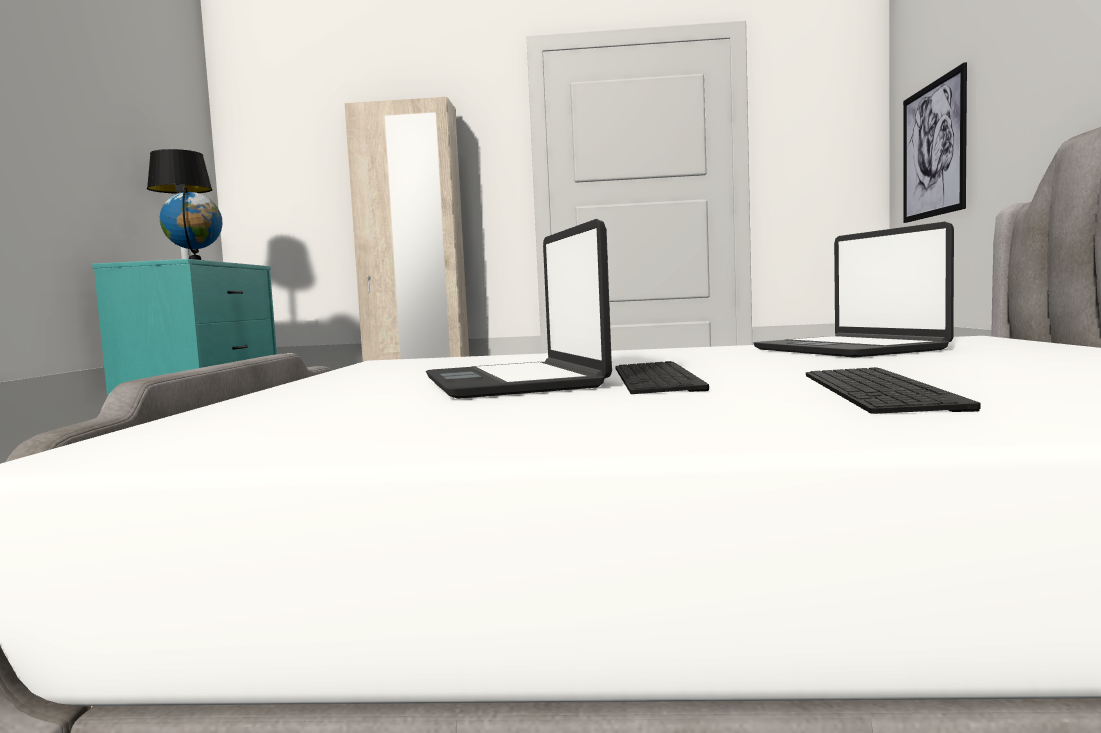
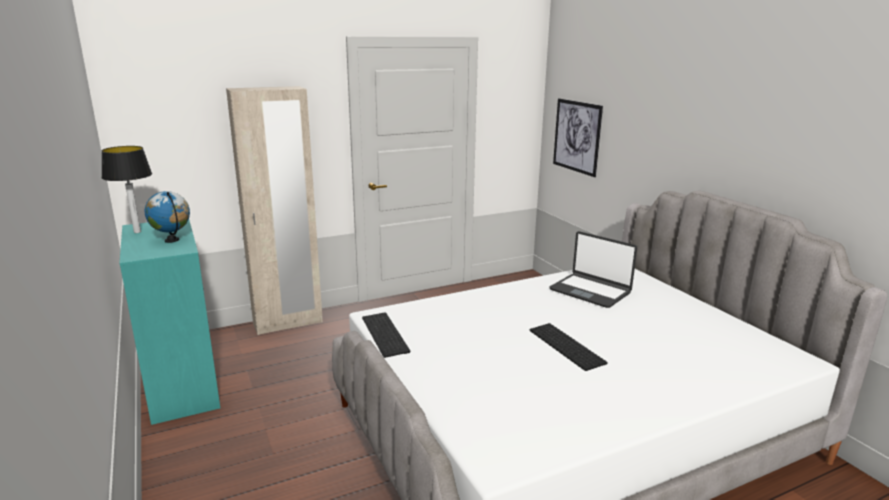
camera: 30 degrees left, 15 degrees up
laptop [426,219,612,399] -> none
keyboard [806,367,981,414] -> keyboard moved to [362,312,410,358]

